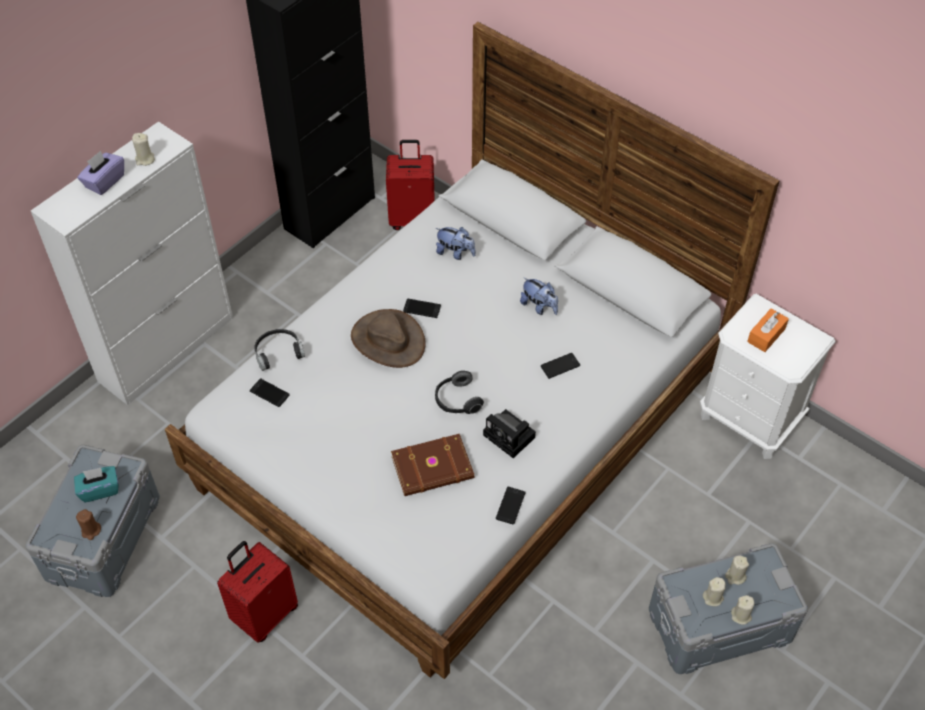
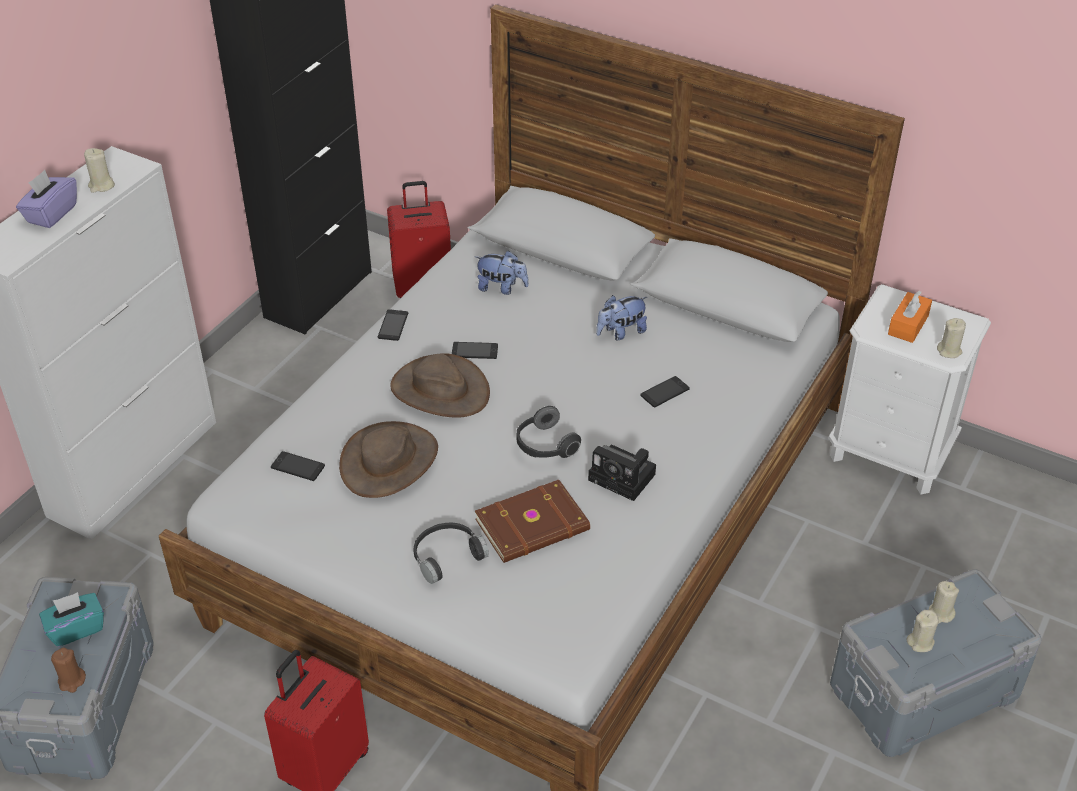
camera: 10 degrees left, 10 degrees down
black headphones [254,329,305,371] -> black headphones moved to [413,522,489,584]
phone [496,487,525,524] -> phone moved to [378,309,408,341]
plush toy [520,277,558,315] -> plush toy turned 120 degrees clockwise [596,295,647,340]
beige candle [731,595,754,625] -> beige candle moved to [937,318,966,358]
none -> brown hat [339,421,438,498]

